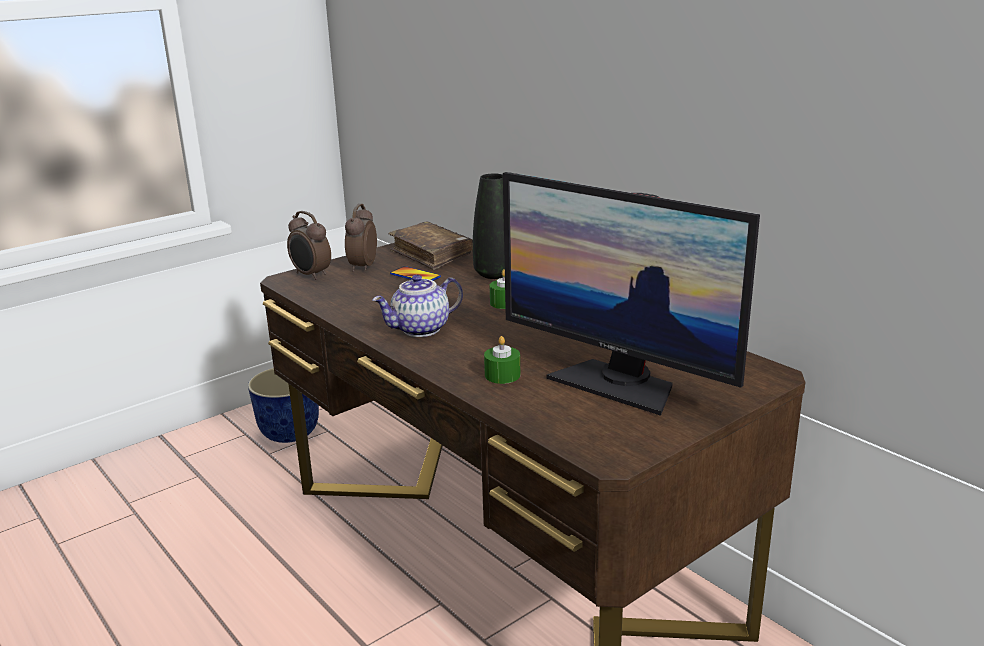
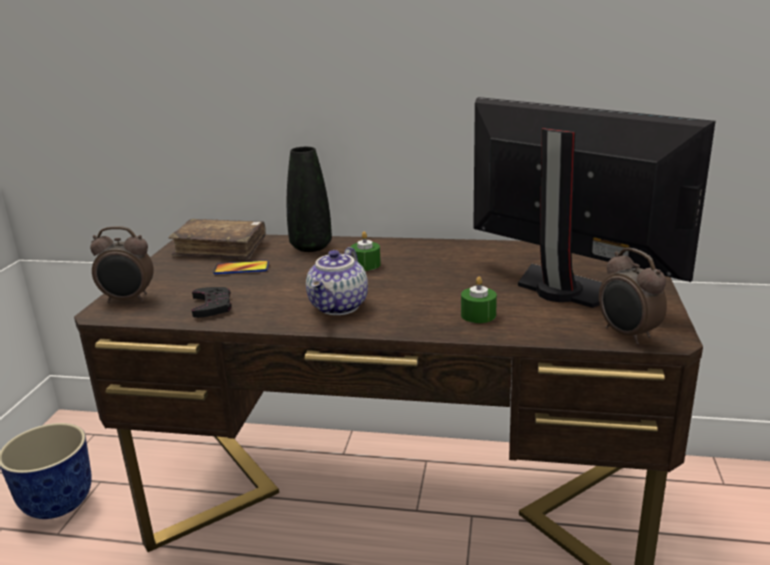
camera: 40 degrees left, 0 degrees up
alarm clock [345,204,377,272] -> alarm clock moved to [599,248,667,345]
monitor [503,172,760,416] -> monitor turned 135 degrees counterclockwise [473,97,716,308]
none -> black game controller [192,287,231,318]

